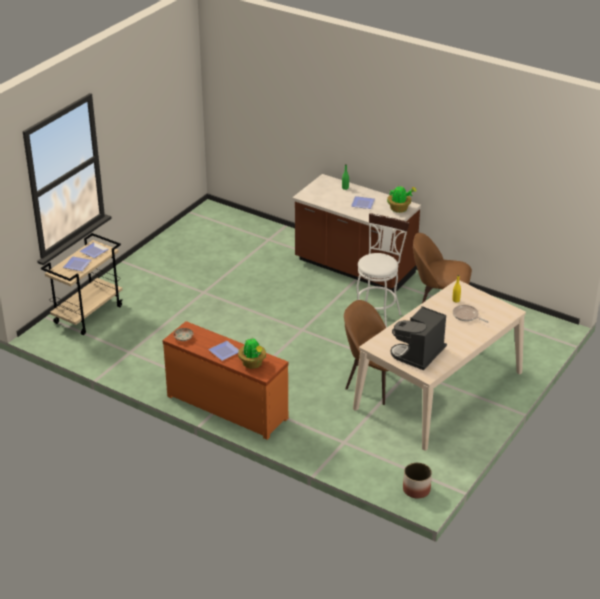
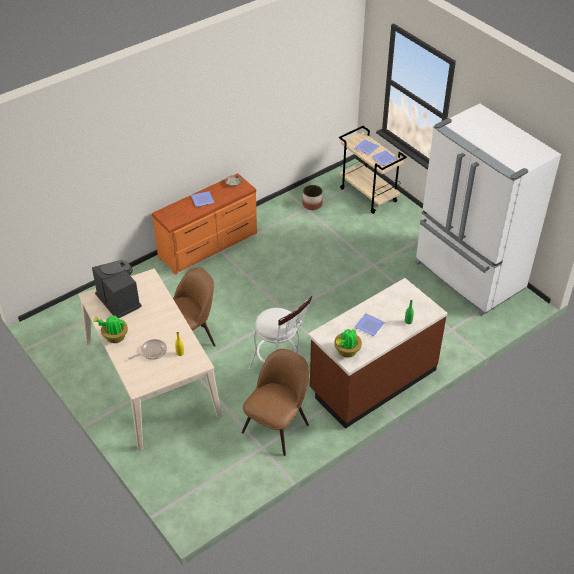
camera: 110 degrees right, 10 degrees up
potted plant [238,338,266,369] -> potted plant moved to [93,315,128,343]
planter [403,463,432,498] -> planter moved to [303,185,323,210]
none -> white fridge [415,103,561,316]

